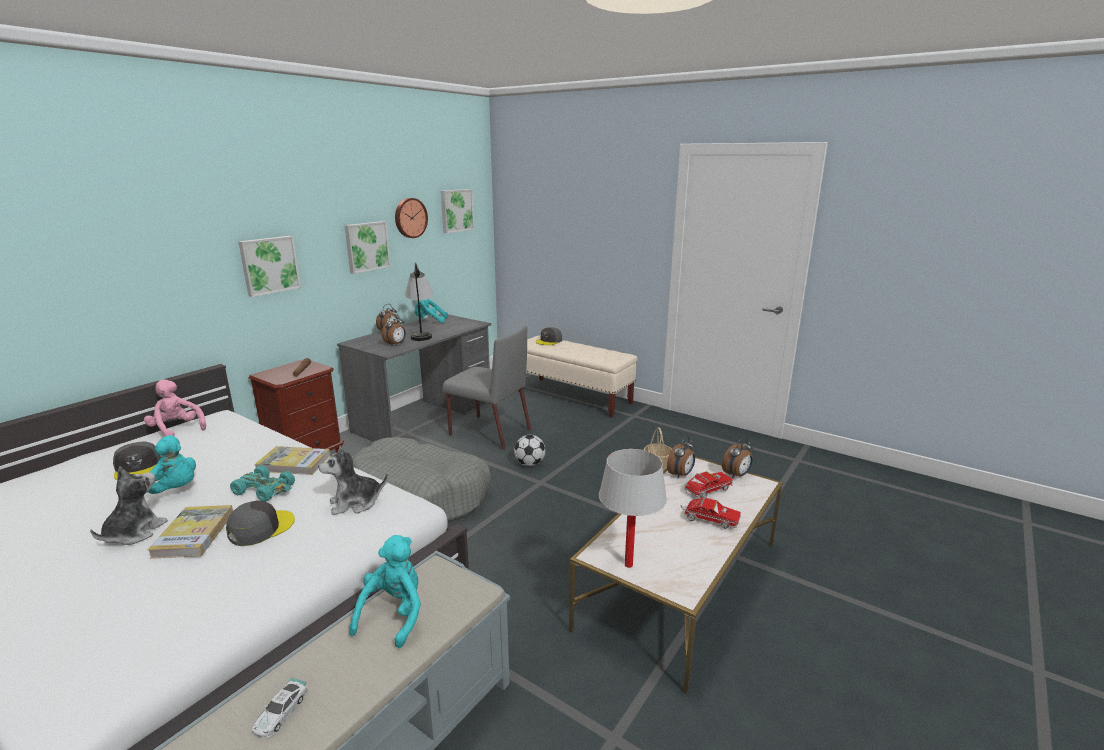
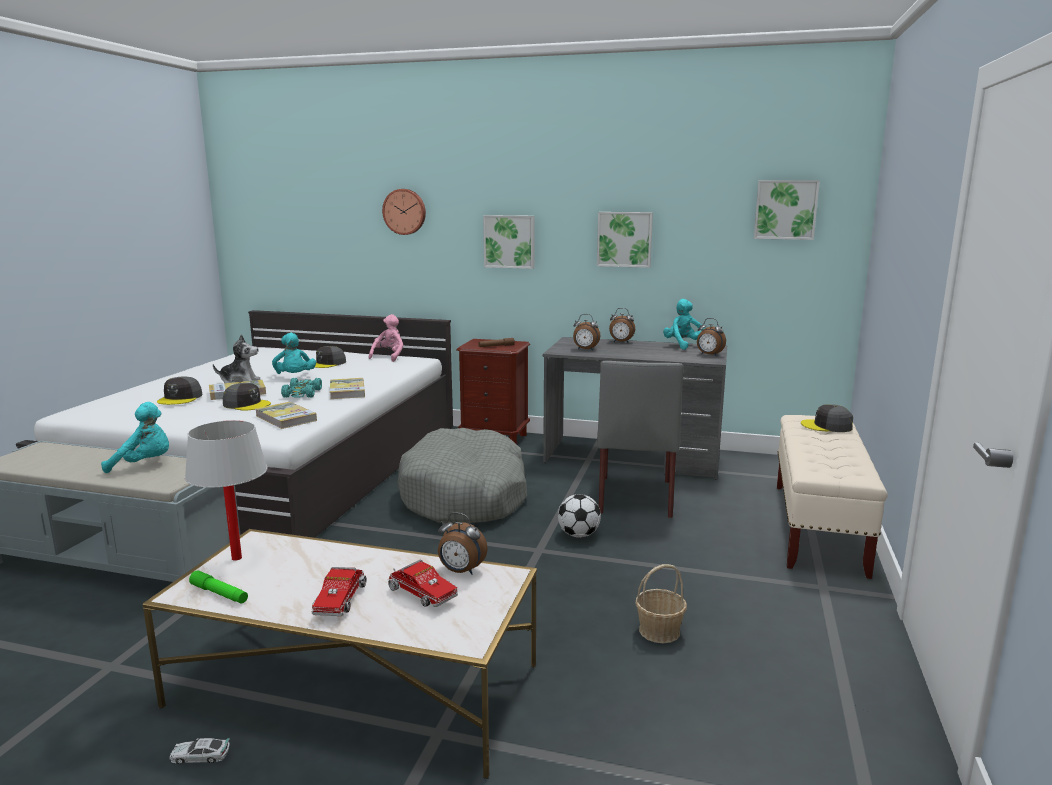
camera: 70 degrees right, 5 degrees down
toy car [252,677,307,738] -> toy car moved to [169,738,230,764]
plush toy [318,445,388,515] -> book [256,402,317,429]
wall clock [395,198,428,238] -> wall clock moved to [382,189,426,235]
table lamp [405,263,433,341] -> none
alarm clock [722,437,753,478] -> alarm clock moved to [697,318,726,356]
none -> grey cap [157,377,202,405]
none -> green flashlight [189,570,248,603]

